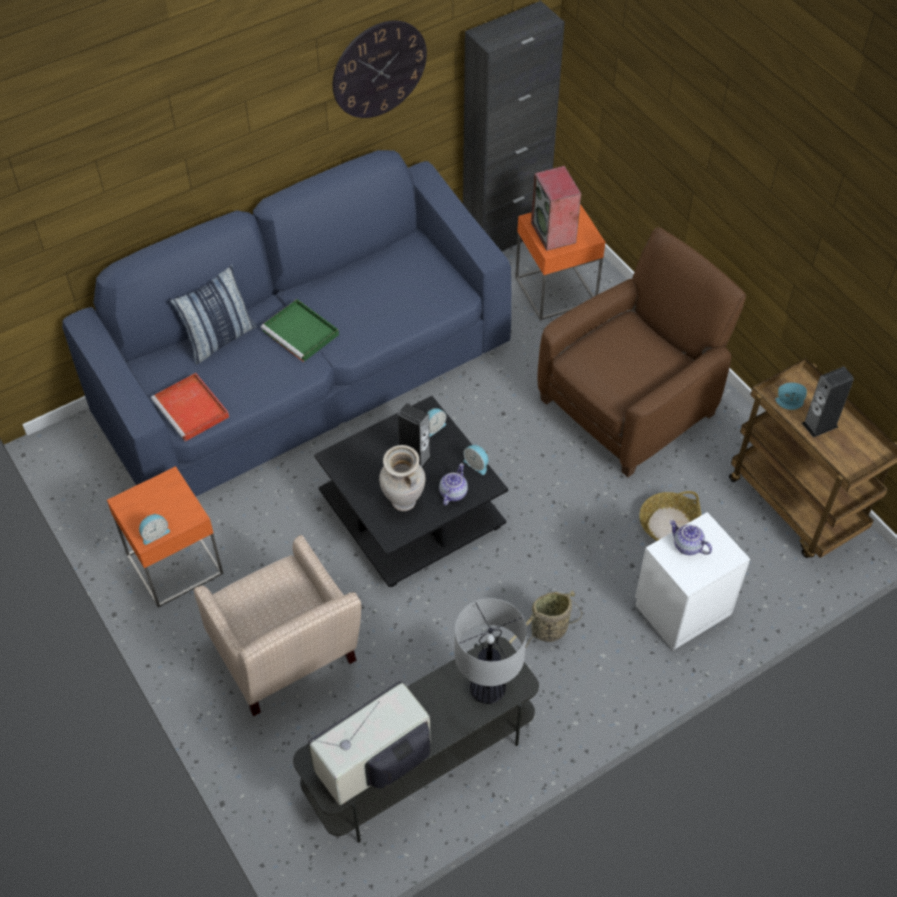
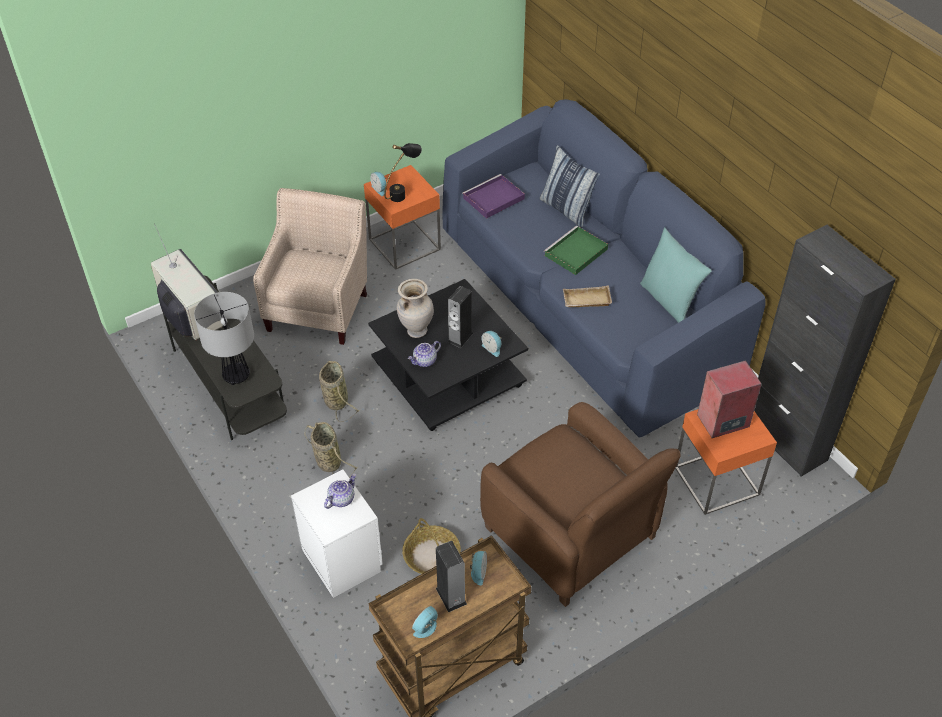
camera: 90 degrees right, 5 degrees down
red tray [151,373,229,441] -> purple tray [462,174,525,219]
beige armchair [194,535,361,716] -> beige armchair turned 135 degrees clockwise [253,188,367,345]
wall clock [333,20,427,118] -> none
teapot [439,463,468,505] -> teapot turned 120 degrees clockwise [408,341,441,367]
alarm clock [463,445,488,475] -> alarm clock moved to [412,606,438,638]
none -> basket [319,361,360,423]
none -> black table lamp [384,143,422,202]
none -> beige tray [563,286,612,307]
none -> turquoise pillow [640,227,712,323]

